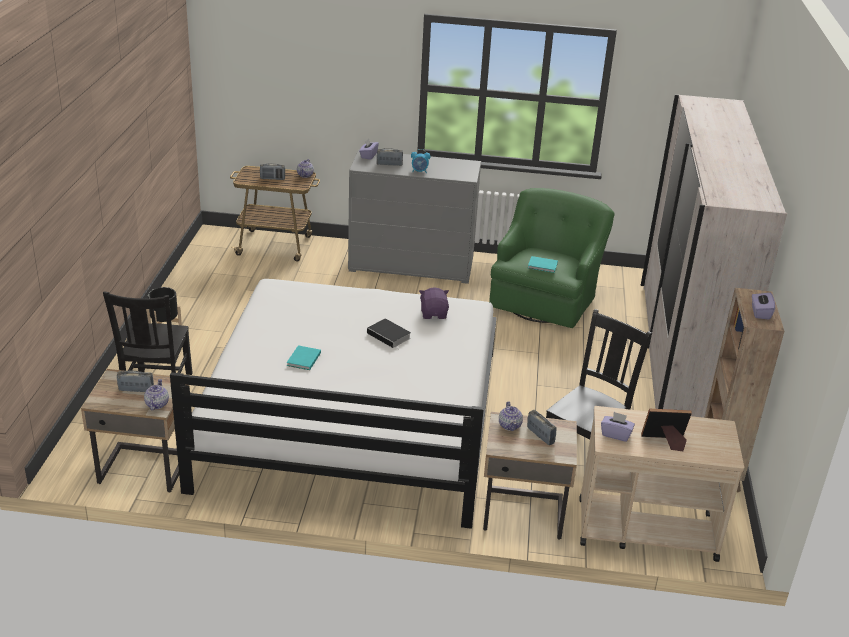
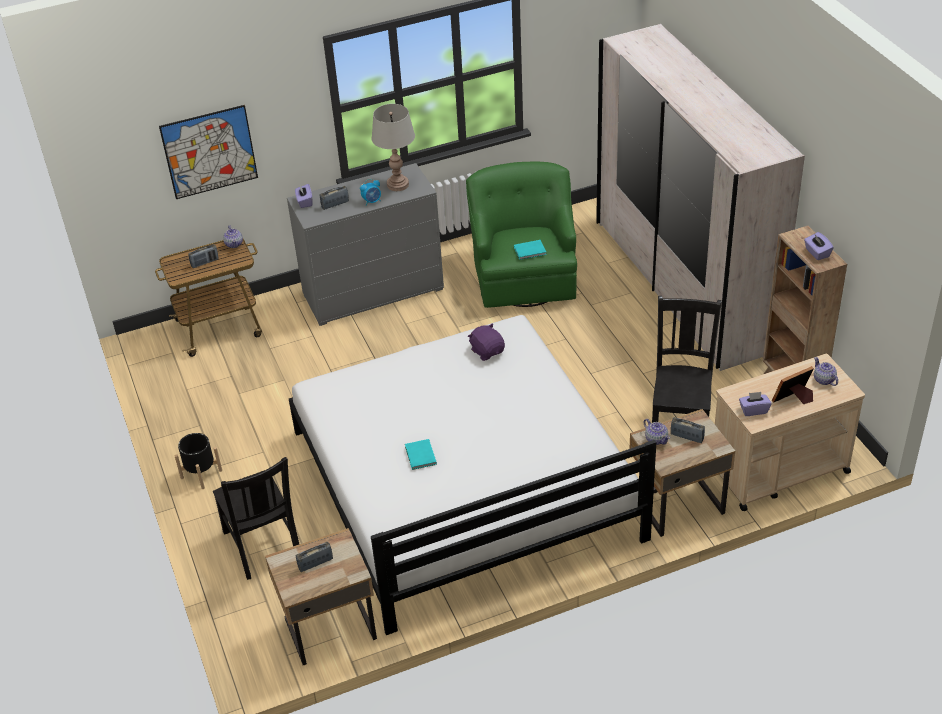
camera: 25 degrees left, 10 degrees up
teapot [144,379,169,410] -> teapot moved to [814,357,838,386]
book [367,319,411,350] -> none
none -> picture [159,105,258,199]
none -> grey table lamp [371,104,415,191]

